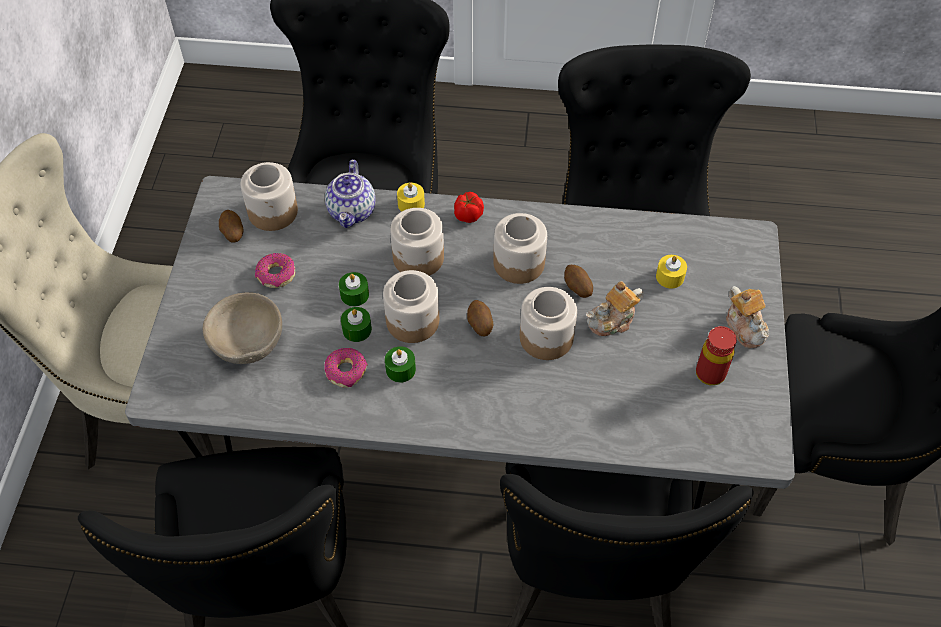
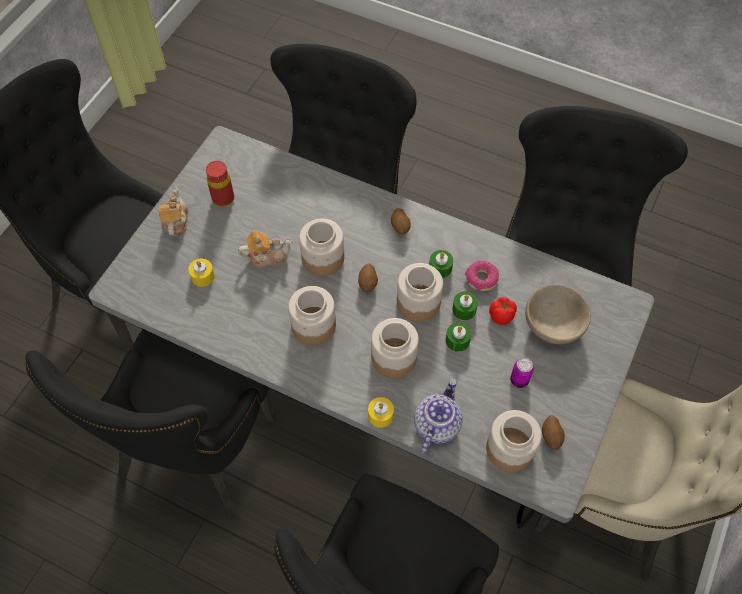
camera: 160 degrees left, 5 degrees up
donut [255,253,295,288] -> can [510,358,534,388]
tomato [454,192,484,223] -> tomato moved to [489,297,517,325]
potato [564,265,593,298] -> potato moved to [391,208,411,234]

